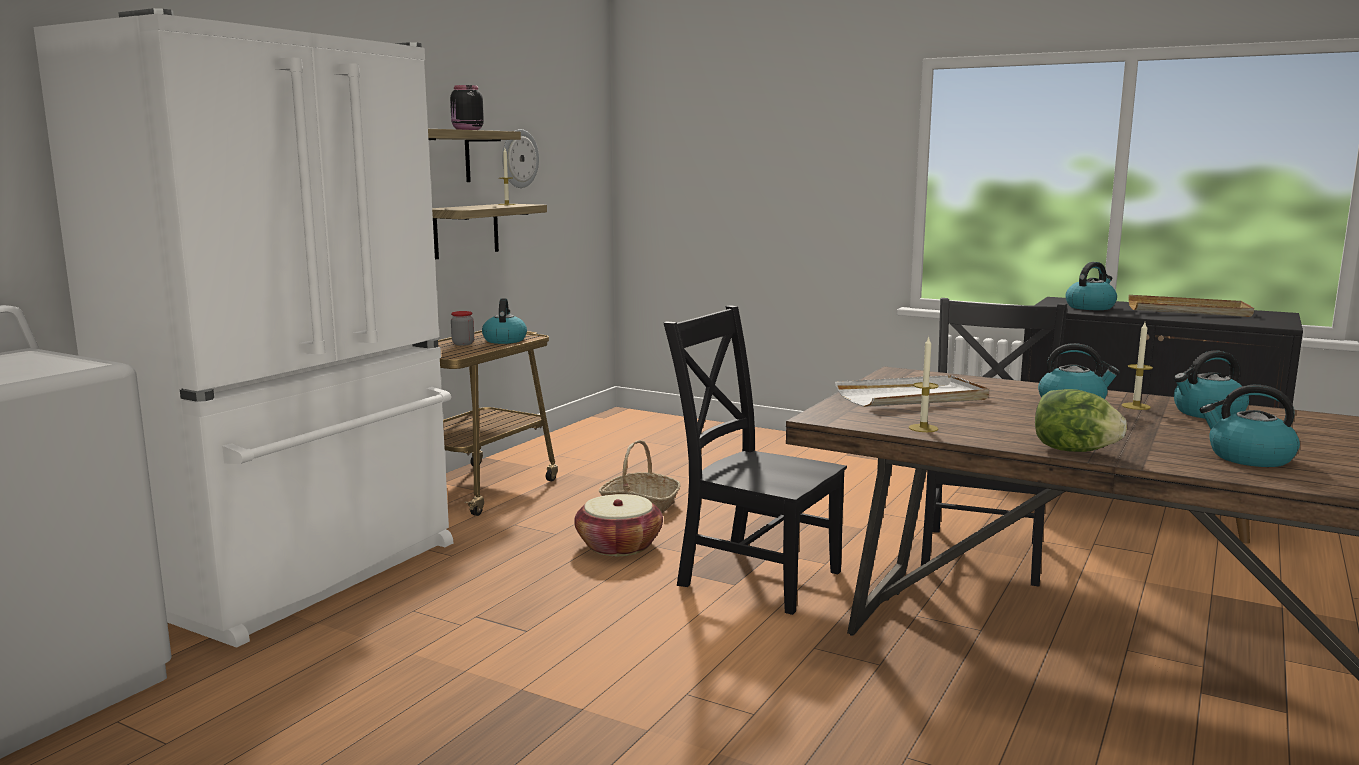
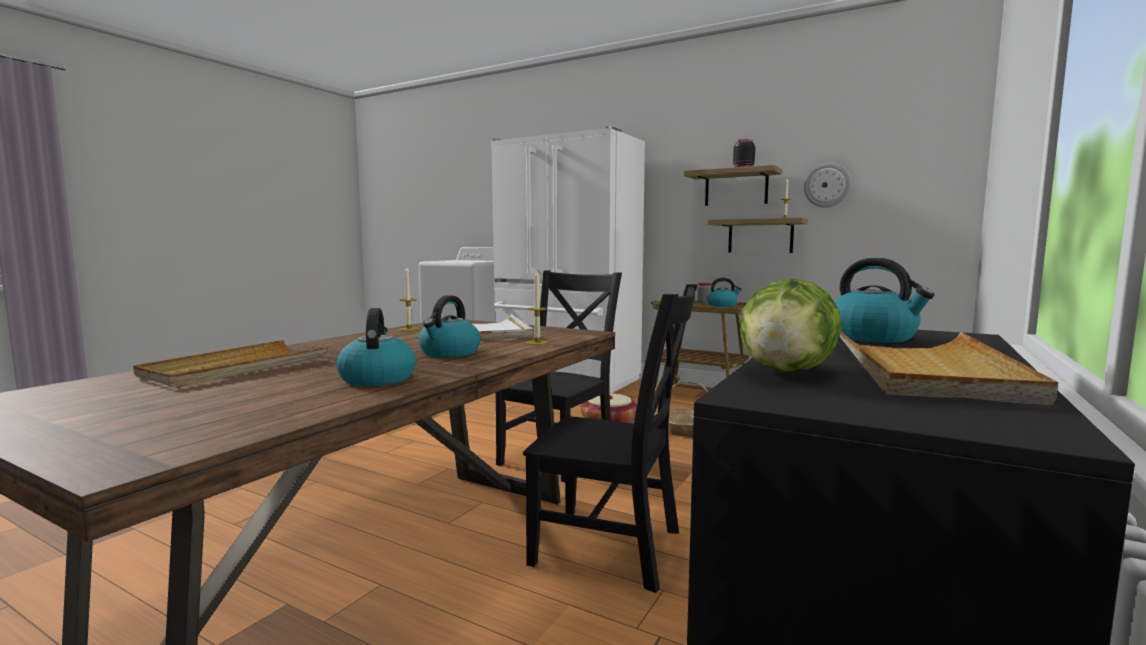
camera: 90 degrees right, 5 degrees down
lettuce [1035,389,1127,452] -> lettuce moved to [739,278,842,372]
candle [1122,322,1153,410] -> candle moved to [526,271,549,345]
kettle [1200,385,1300,467] -> beige tray [133,340,328,388]

